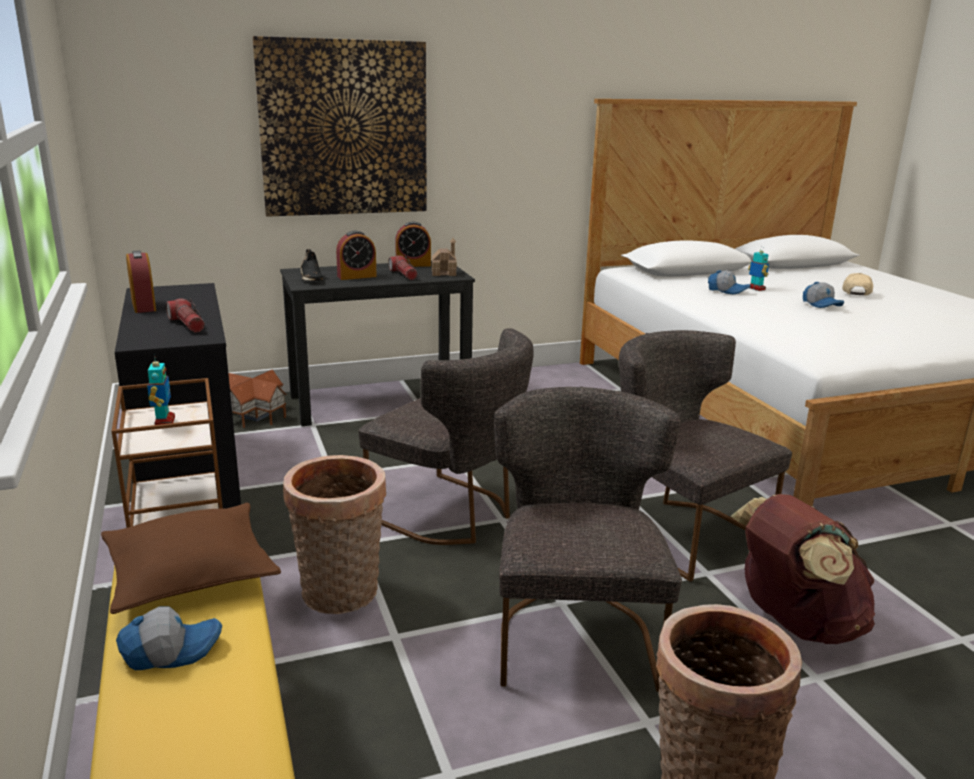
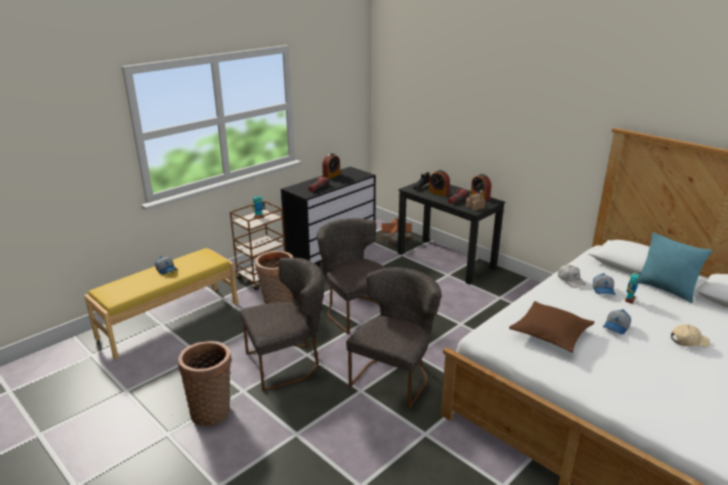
camera: 65 degrees right, 5 degrees up
brown pillow [101,503,281,614] -> brown pillow moved to [509,301,595,353]
picture [252,36,427,217] -> none
grey chair [358,328,534,545] -> grey chair turned 135 degrees clockwise [317,218,386,334]
brown backpack [731,494,875,644] -> none
none -> white cap [558,265,586,288]
none -> turquoise pillow [638,232,712,303]

